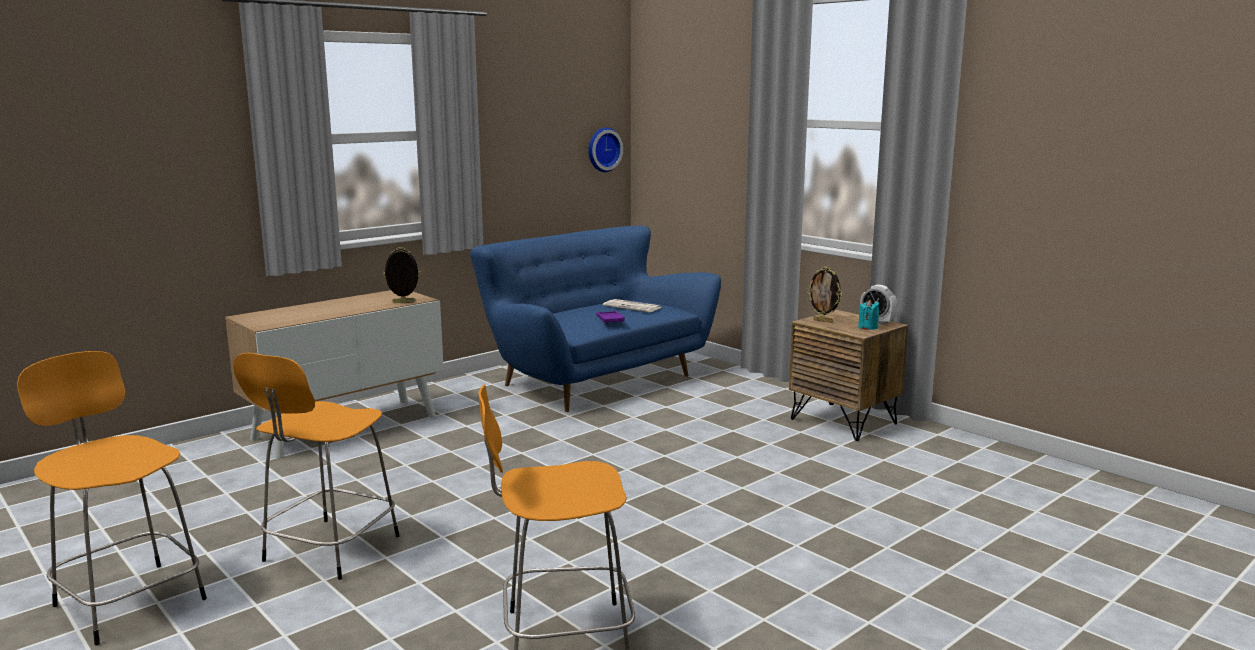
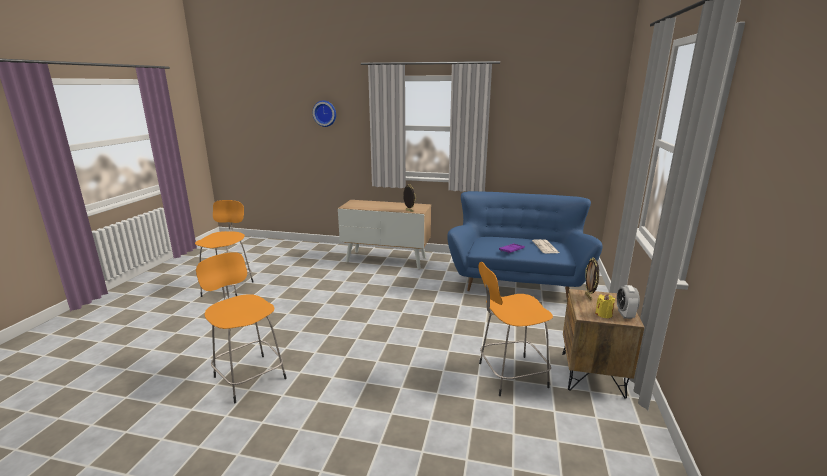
camera: 55 degrees right, 5 degrees up
orange stool [233,353,399,580] -> orange stool moved to [478,262,553,396]
wall clock [588,127,623,172] -> wall clock moved to [313,101,336,127]
turquoise candle [858,300,879,330] -> yellow candle [595,294,615,319]

